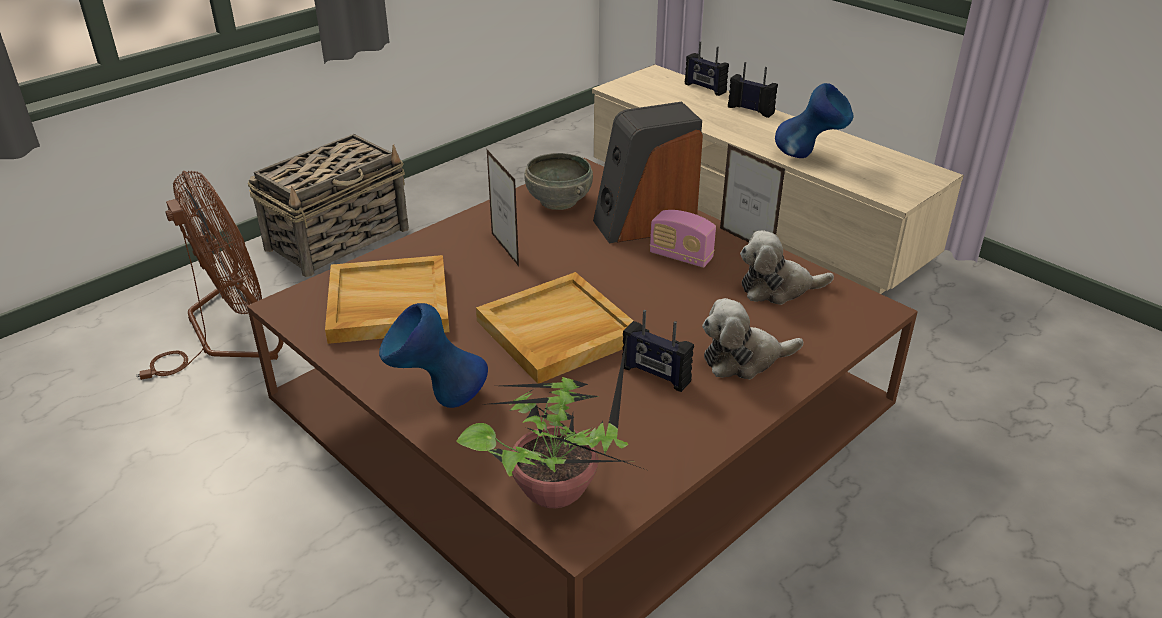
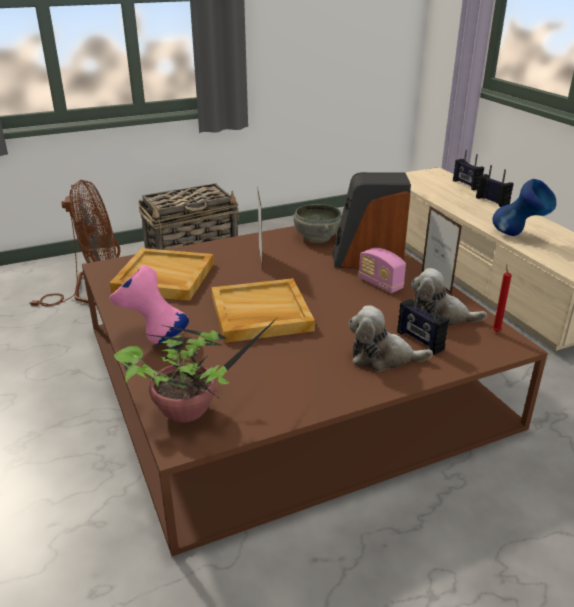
camera: 20 degrees right, 5 degrees down
blue vase [379,303,488,408] -> pink vase [109,265,189,344]
radio [622,310,694,392] -> radio moved to [397,289,449,355]
none -> red candle [492,264,512,332]

